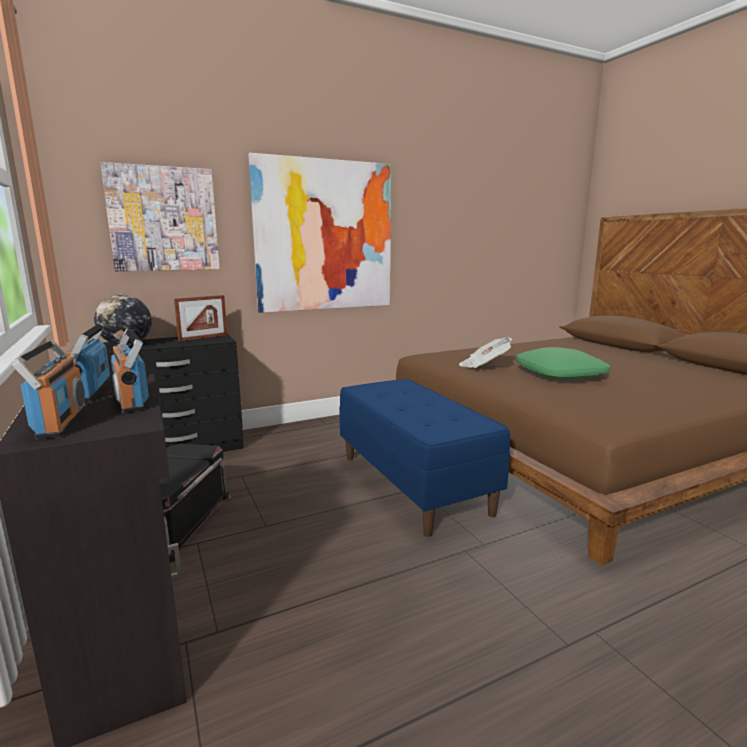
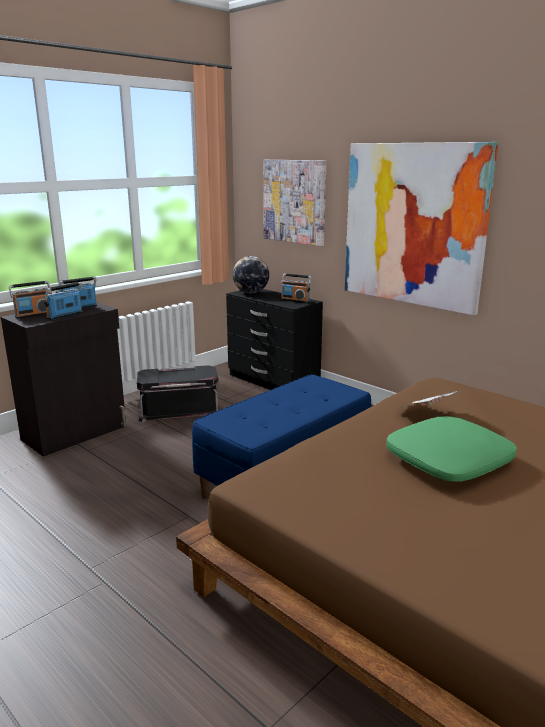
camera: 70 degrees right, 5 degrees up
picture frame [174,295,227,341] -> radio [281,273,312,303]

